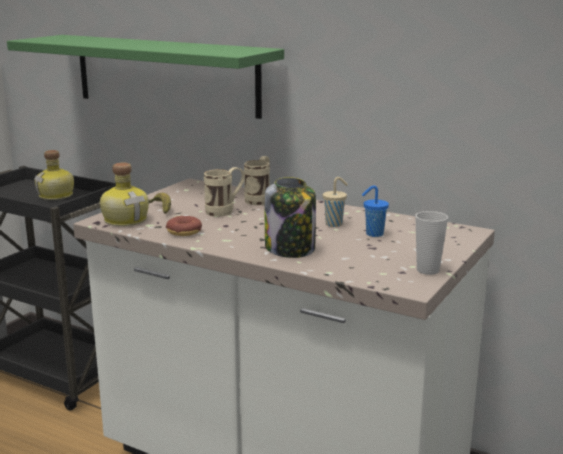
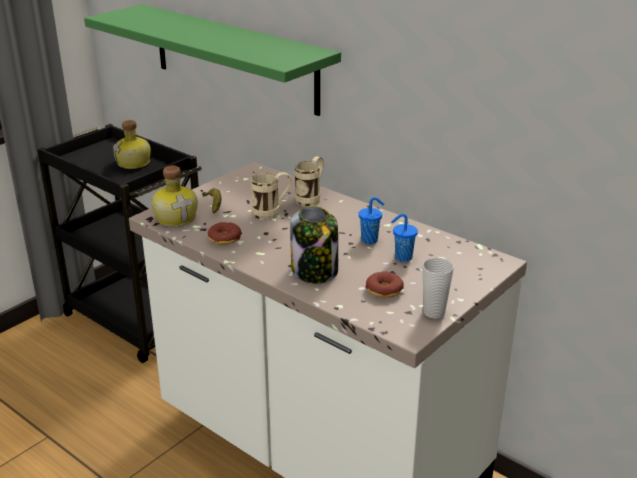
camera: 10 degrees right, 10 degrees up
beige cup [323,177,348,227] -> blue cup [359,197,384,244]
none -> donut [365,272,404,298]

